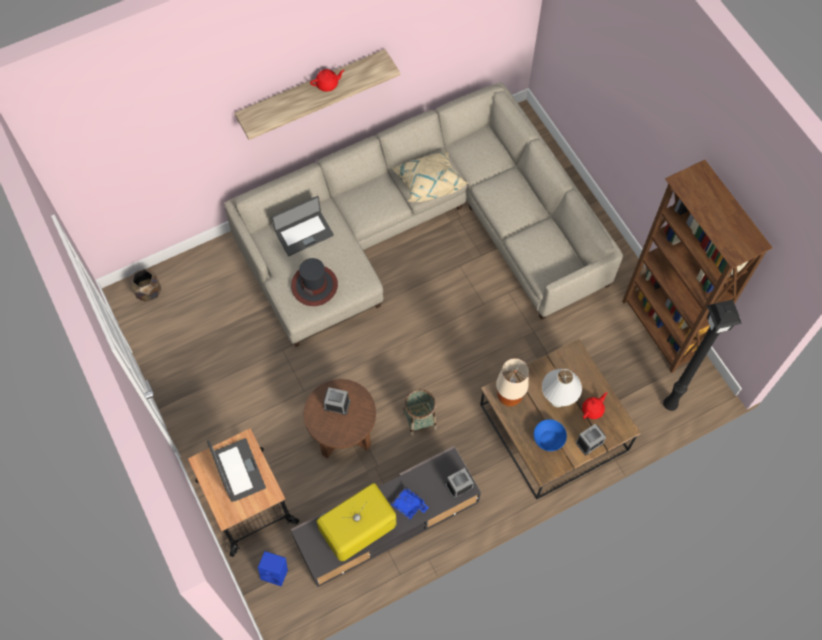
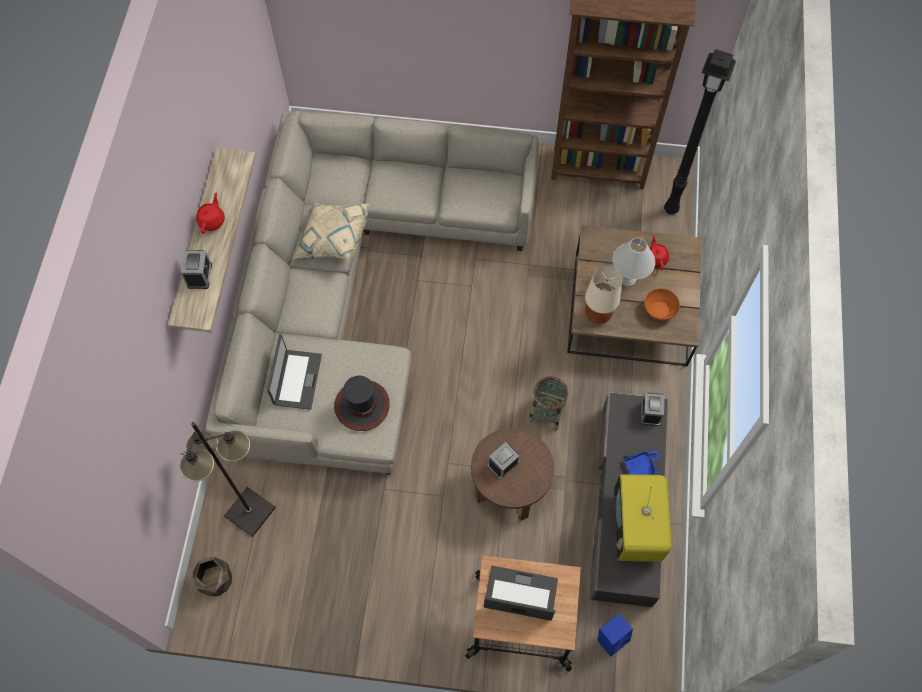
camera: 55 degrees left, 0 degrees up
blue bowl [534,419,567,451] -> orange bowl [644,288,680,321]
alarm clock [576,424,606,455] -> alarm clock moved to [180,250,212,289]
none -> black floor lamp [180,422,276,537]

